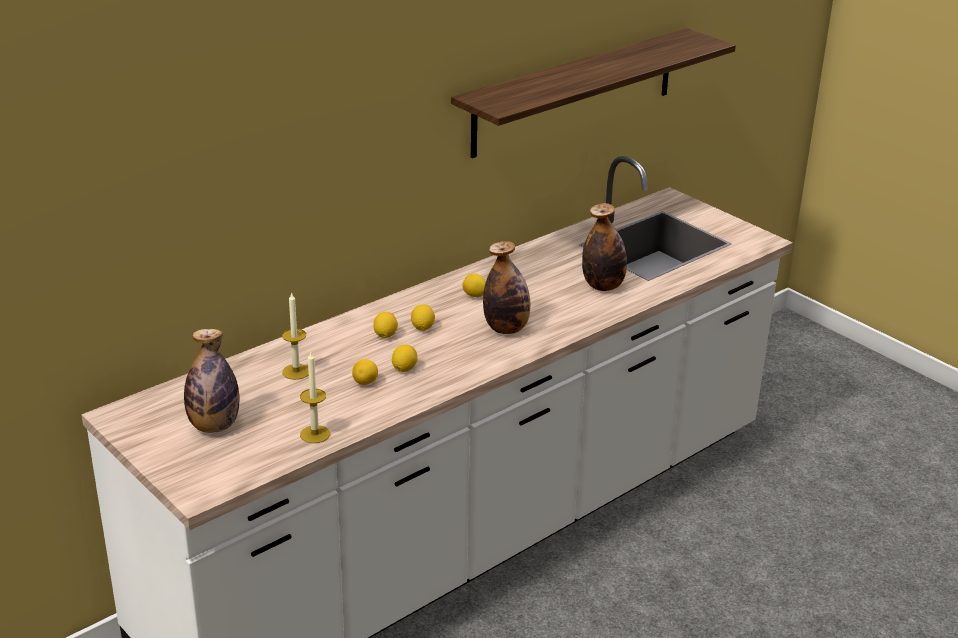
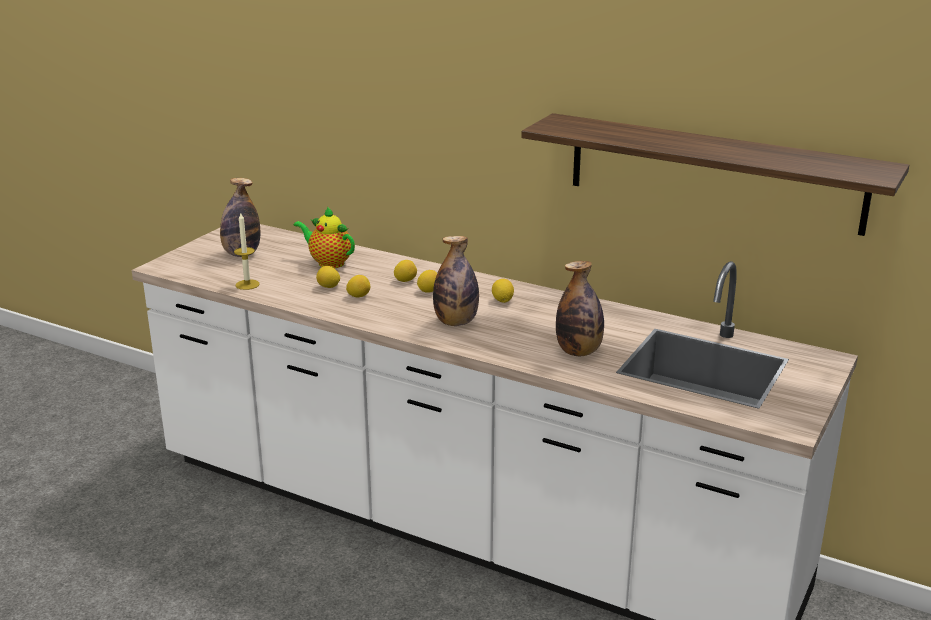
camera: 70 degrees right, 5 degrees down
candle [282,292,309,380] -> teapot [294,206,355,269]

